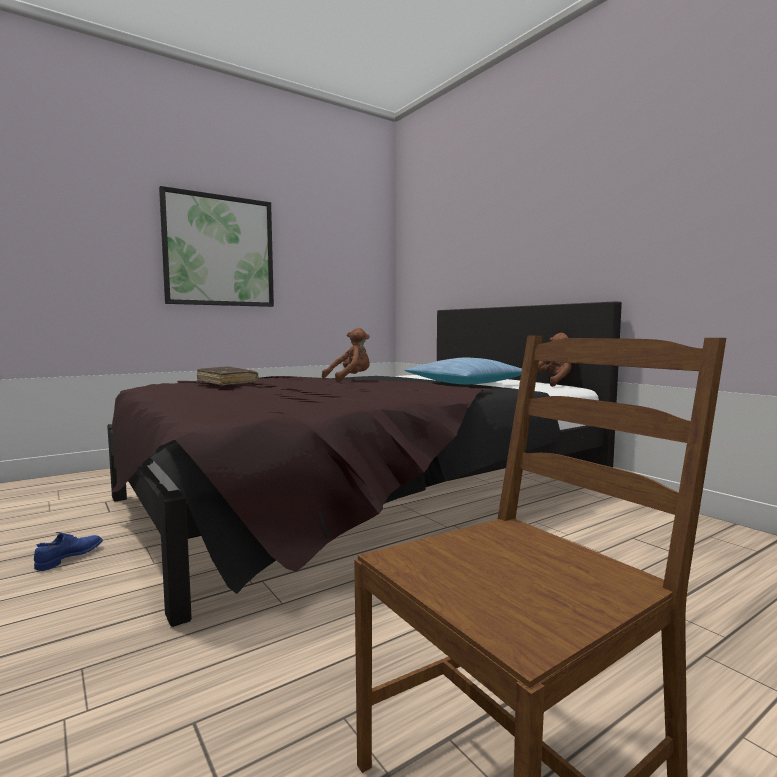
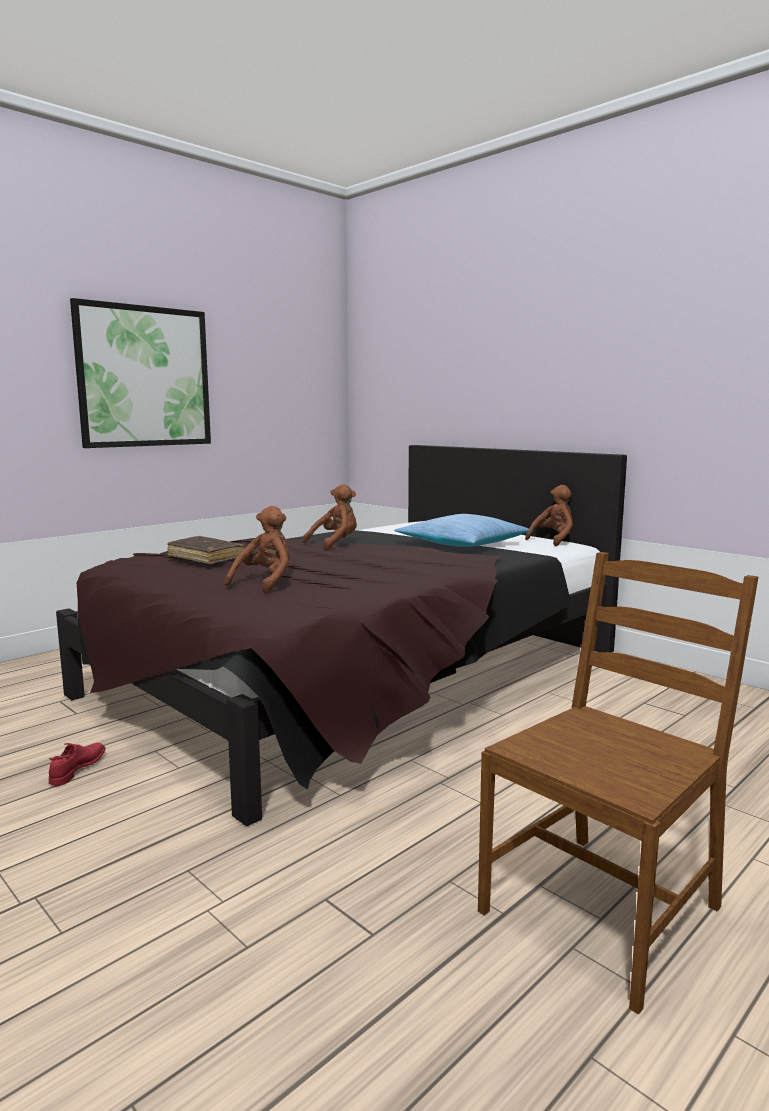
camera: 10 degrees left, 5 degrees up
blue shoe [34,532,103,571] -> red shoe [49,743,106,786]
none -> brown plush toy [225,506,290,594]

